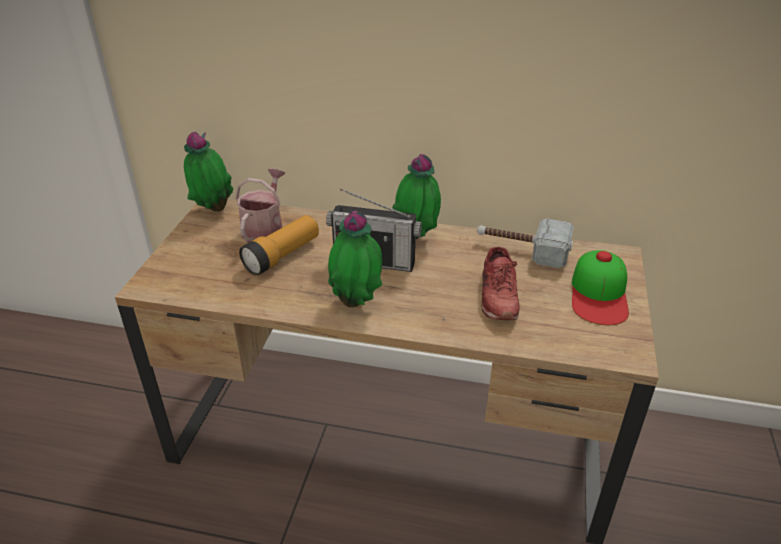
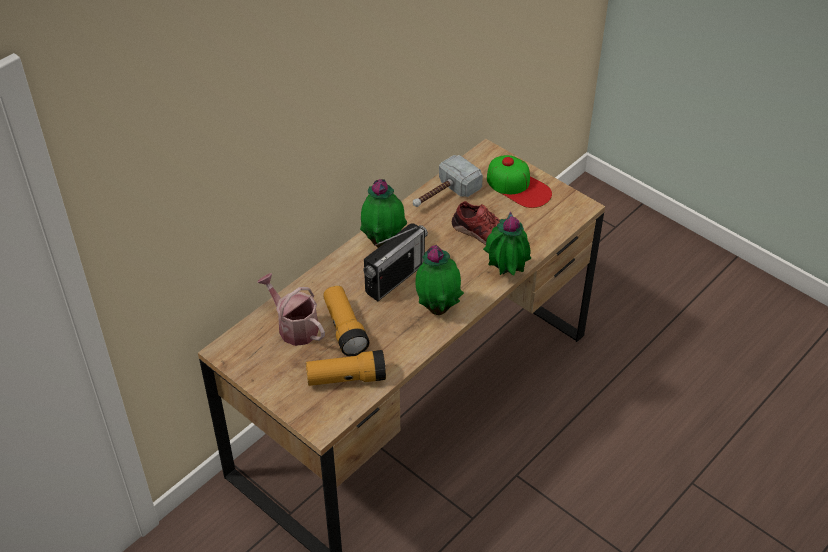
camera: 60 degrees left, 10 degrees up
potted plant [184,132,233,212] -> potted plant moved to [483,212,531,275]
none -> flashlight [306,350,386,386]

